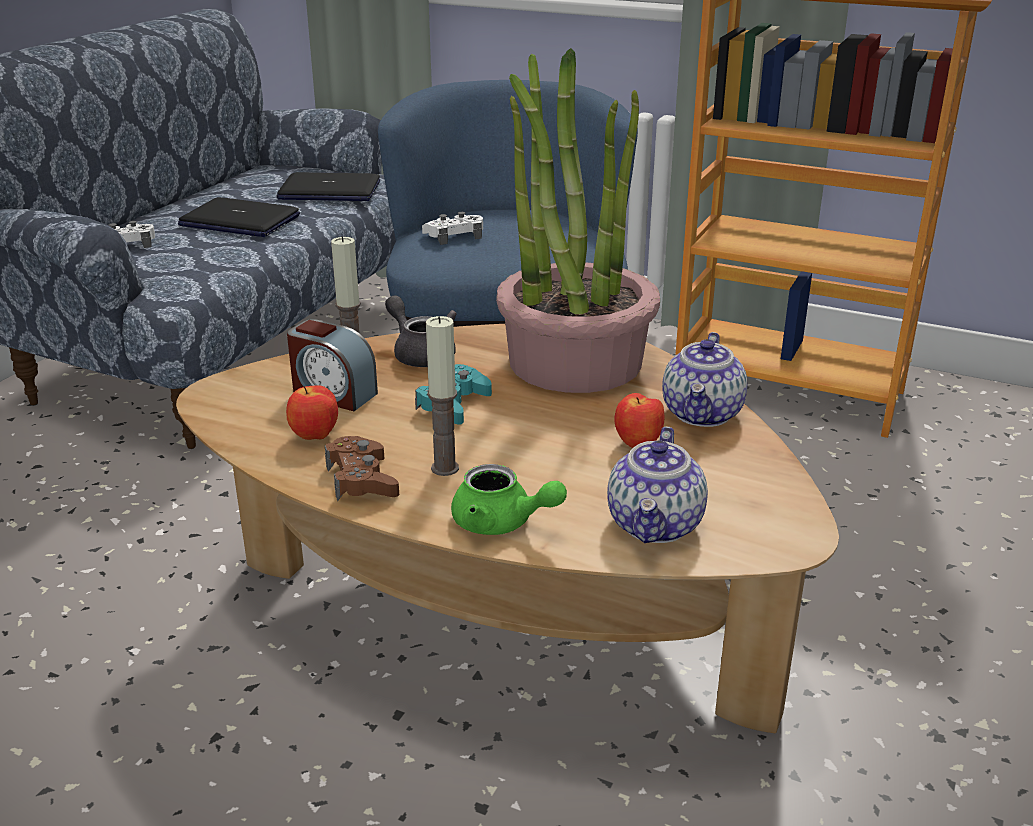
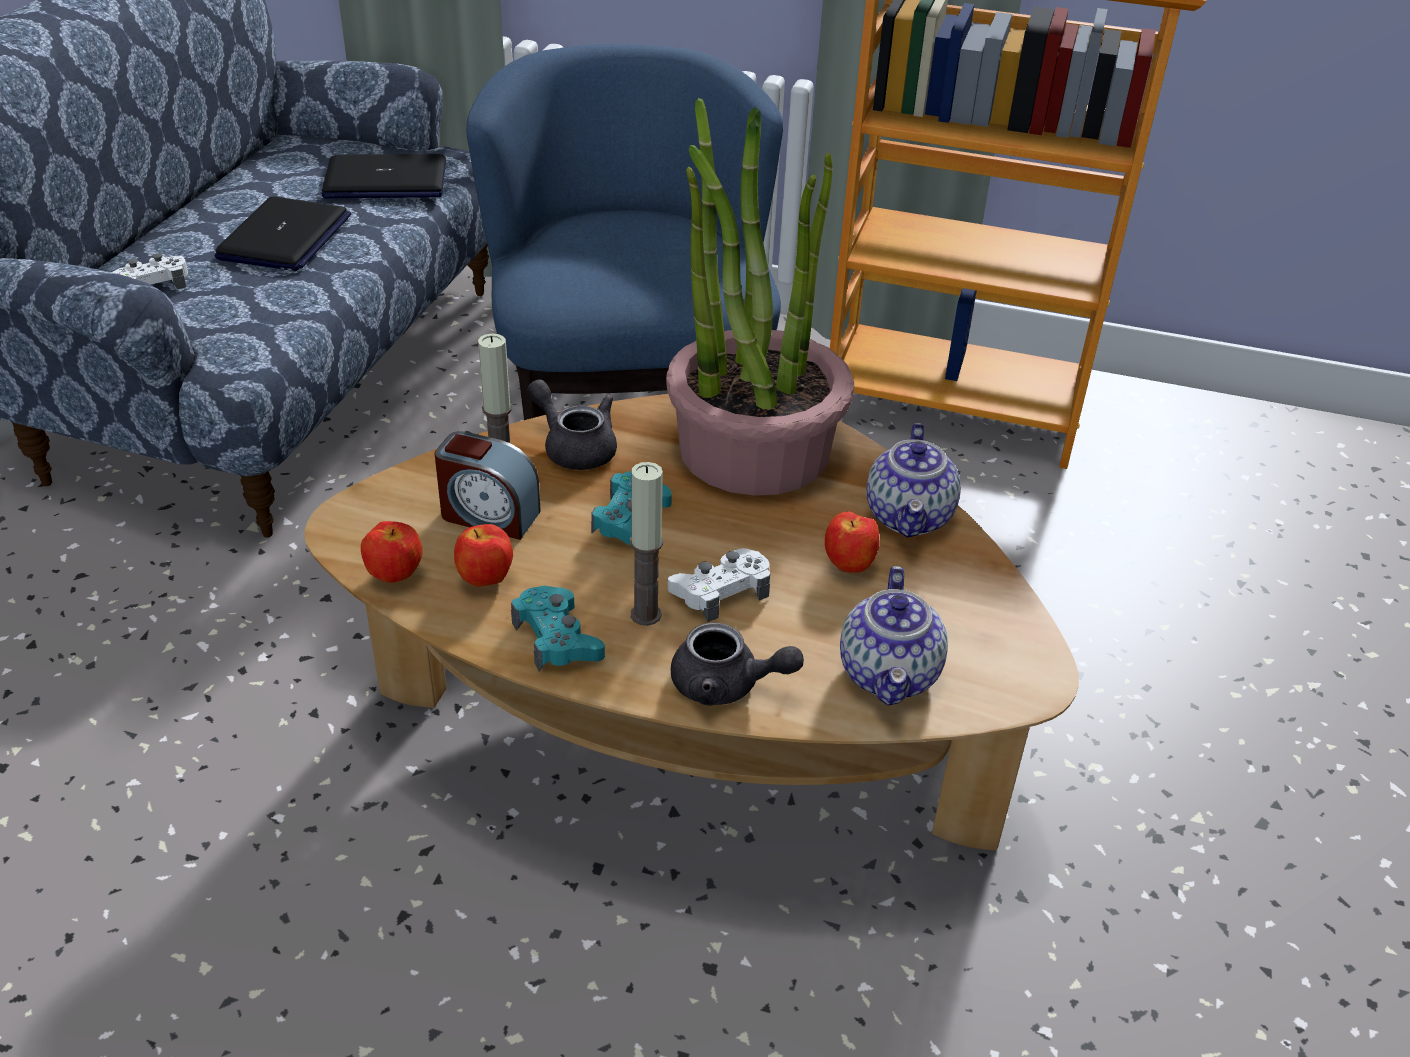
camera: 10 degrees left, 10 degrees up
laptop [178,197,300,237] -> laptop turned 90 degrees counterclockwise [215,196,351,271]
brown game controller [325,436,399,502] -> turquoise game controller [511,585,605,671]
white game controller [422,212,483,245] -> white game controller moved to [668,548,770,622]
green teapot [451,464,567,535] -> grey teapot [671,623,804,706]
none -> apple [361,521,423,583]

